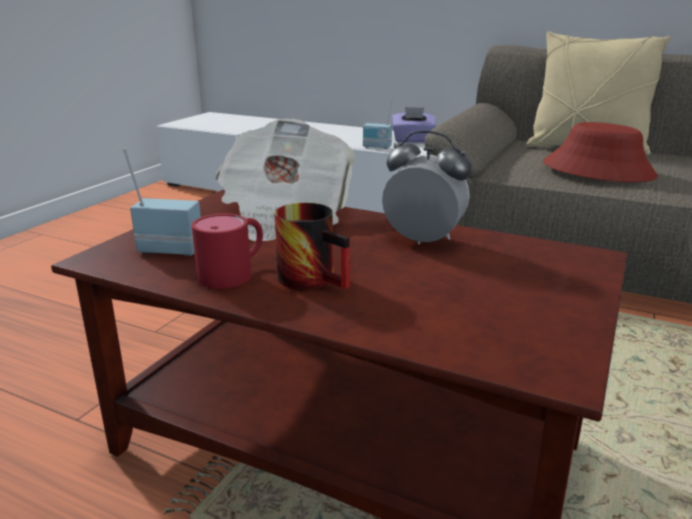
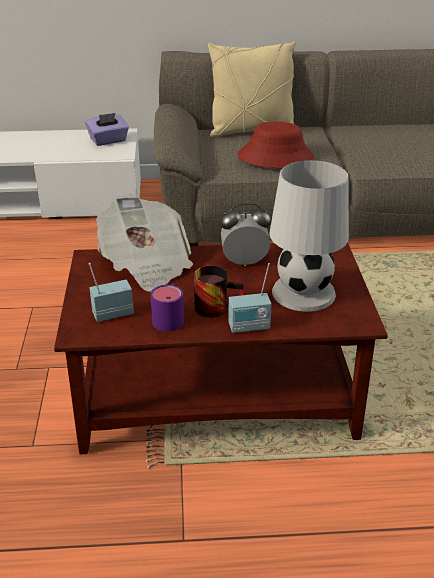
camera: 30 degrees left, 10 degrees up
red mug [191,214,263,289] -> purple mug [150,283,184,331]
radio [363,99,393,149] -> radio moved to [228,263,272,333]
none -> white table lamp [269,160,349,312]

